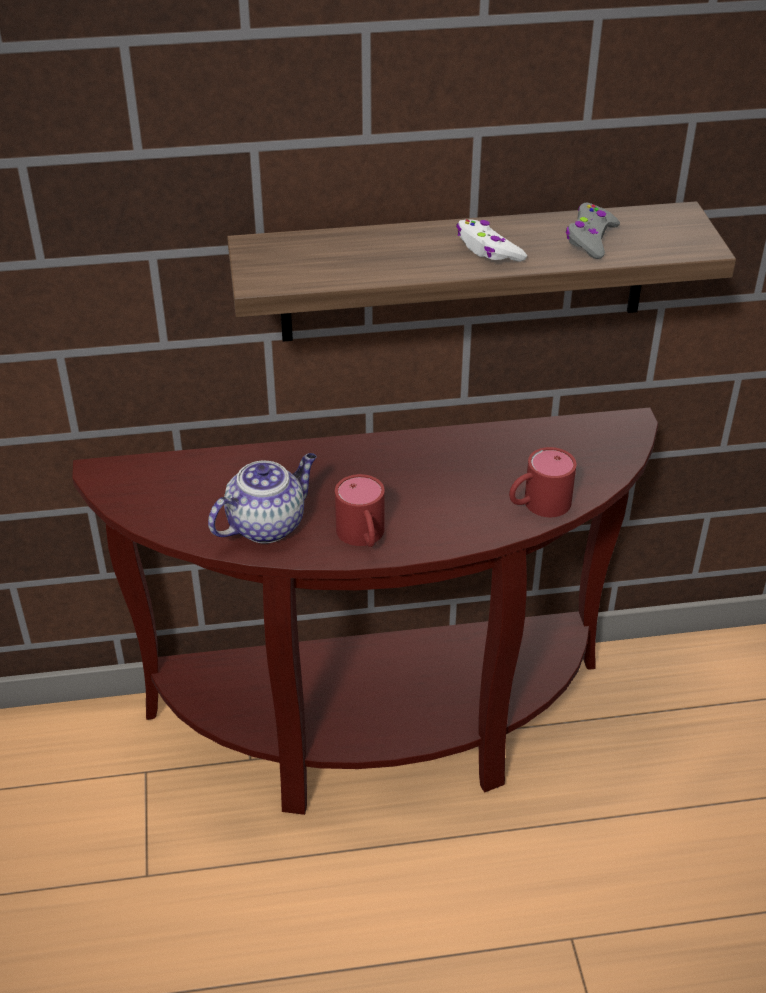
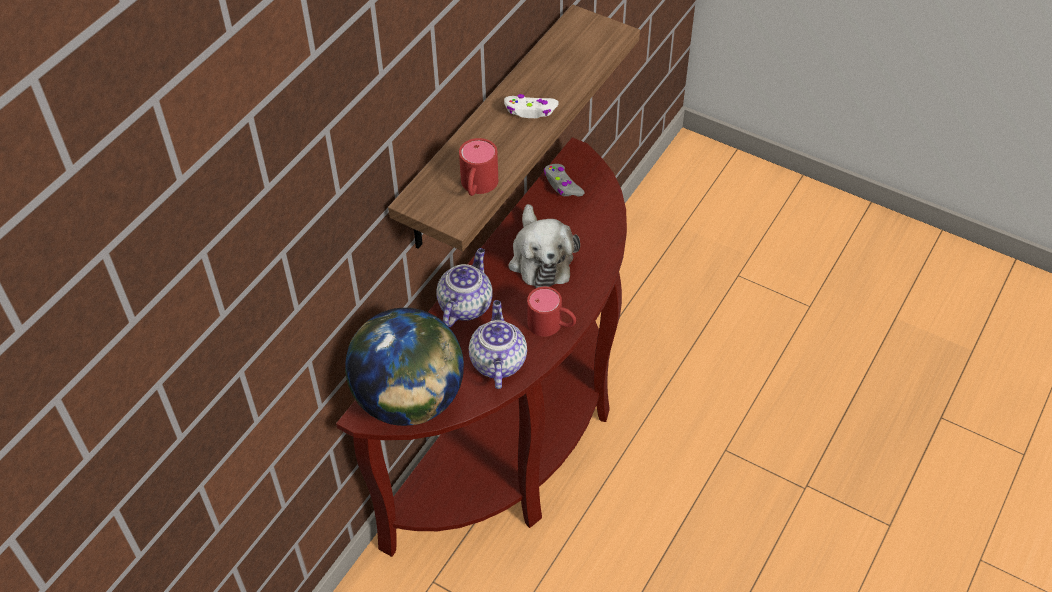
camera: 50 degrees left, 10 degrees up
red mug [509,447,576,517] -> red mug moved to [459,138,498,196]
grey game controller [566,203,620,259] -> grey game controller moved to [544,164,585,197]
none -> globe [345,308,464,426]
none -> teapot [437,248,493,327]
none -> plush toy [509,204,580,288]

